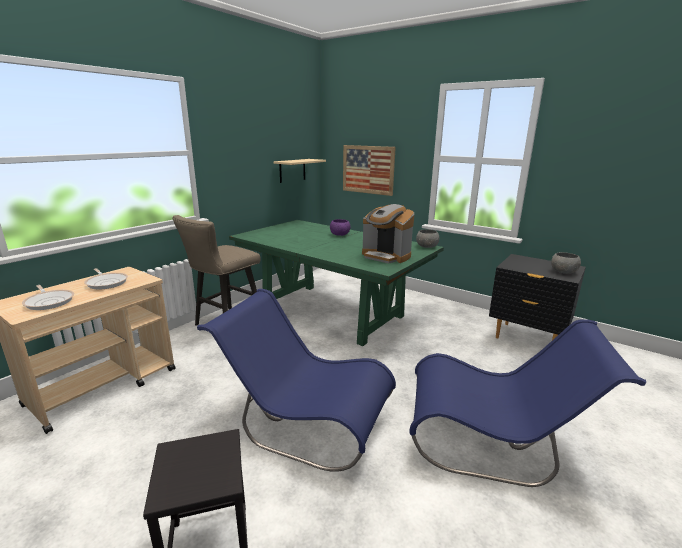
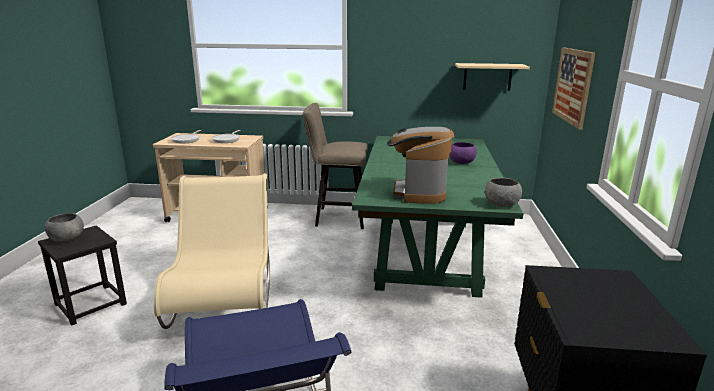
camera: 60 degrees right, 0 degrees up
blue chair [197,289,396,472] -> beige chair [154,173,270,329]
grey bowl [551,252,581,274] -> grey bowl moved to [45,213,84,242]

